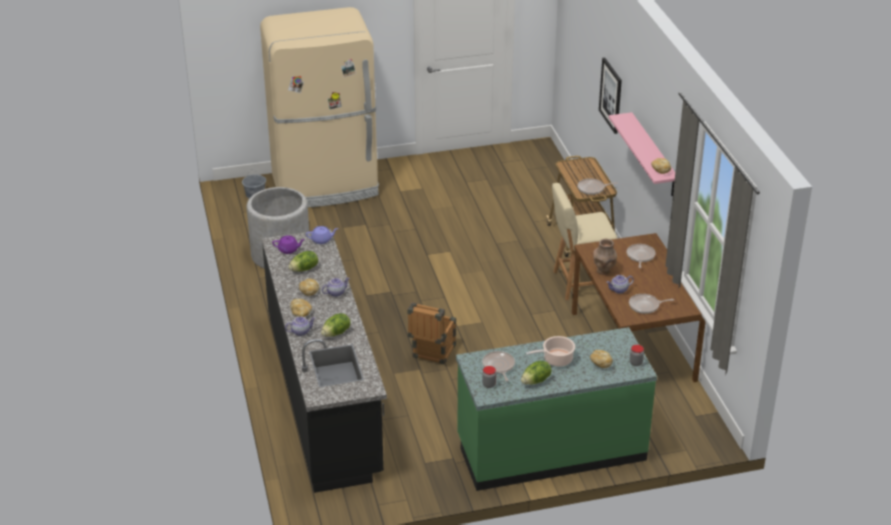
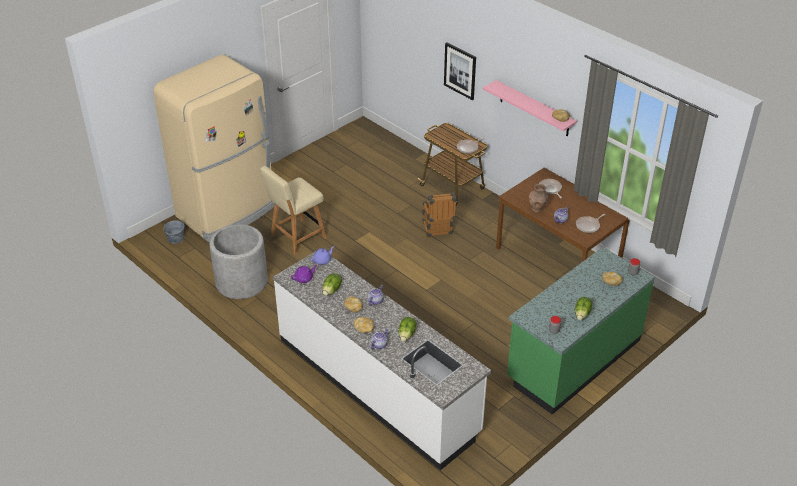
camera: 30 degrees left, 5 degrees up
black counter [262,229,387,493] -> white counter [273,248,491,470]
crate [407,302,456,364] -> crate moved to [422,193,457,237]
frying pan [482,351,515,381] -> none
cooking pot [526,336,575,367] -> none
beige chair [552,183,617,300] -> beige chair moved to [260,166,327,255]

